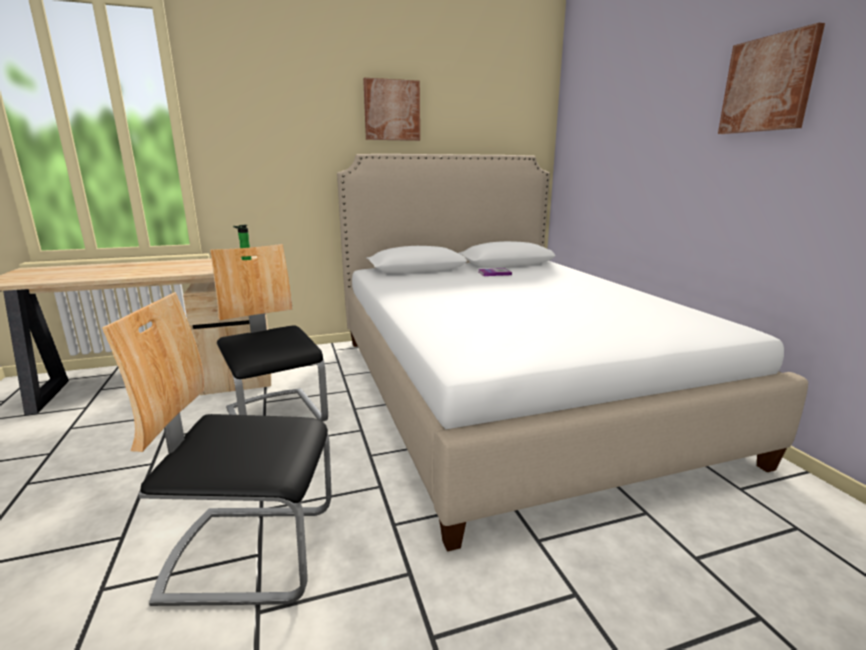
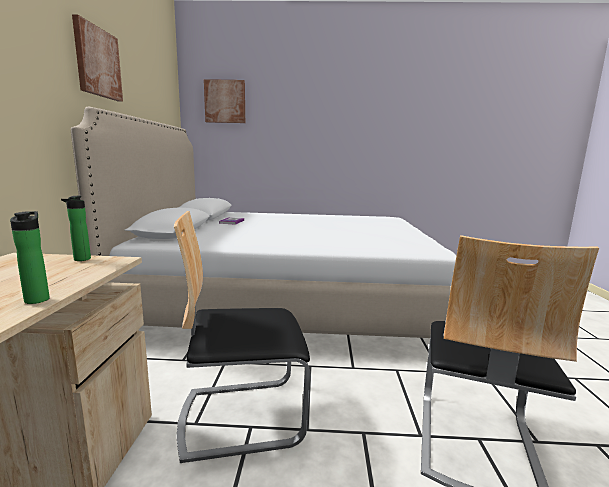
camera: 70 degrees left, 5 degrees down
picture [718,23,825,134] -> picture moved to [204,79,245,123]
none -> bottle [10,211,50,304]

